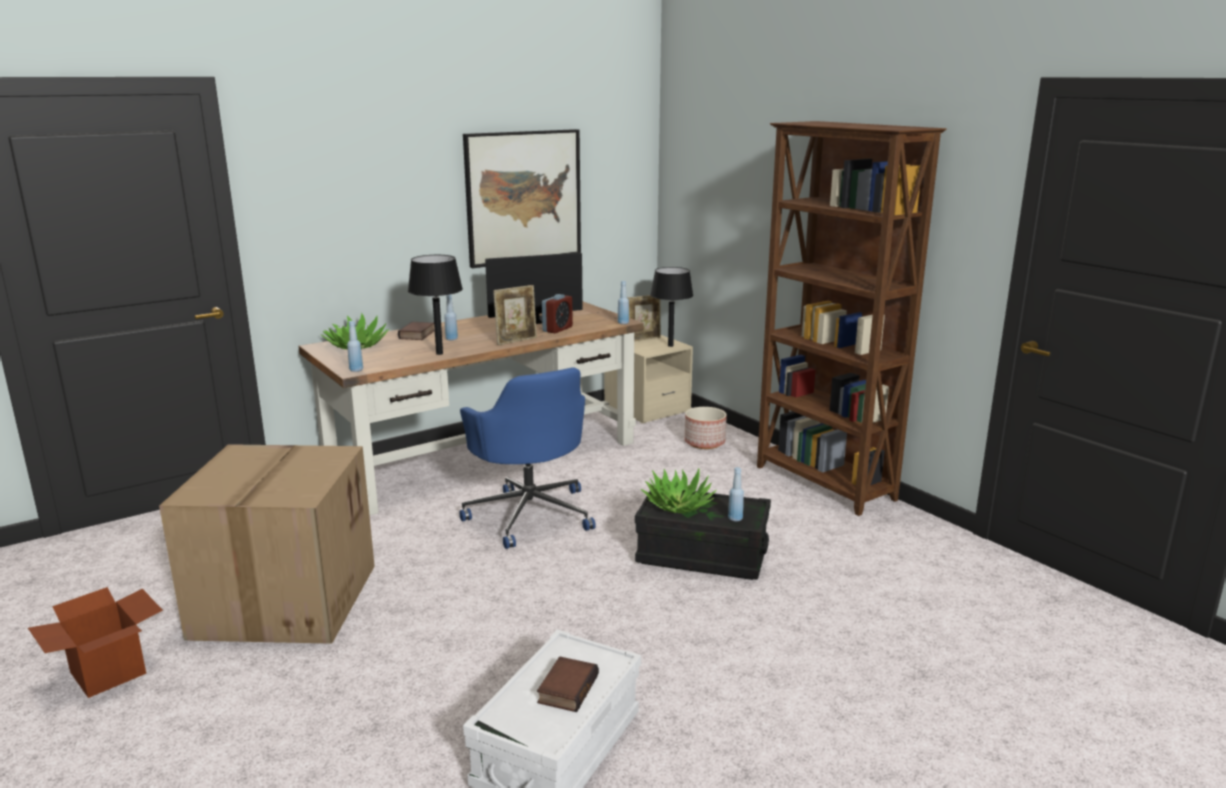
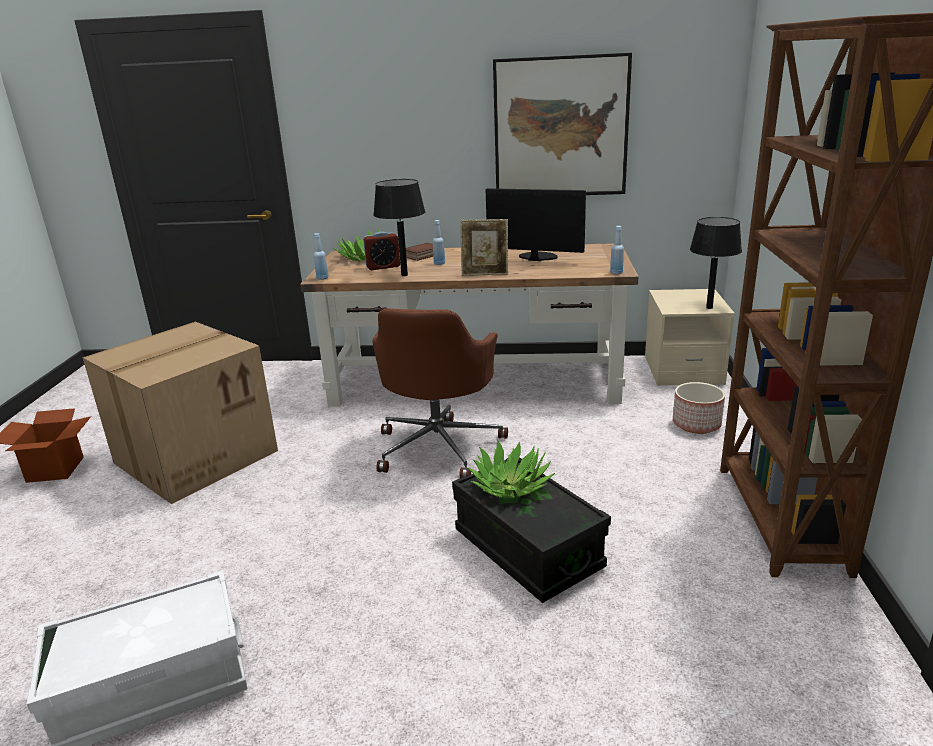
camera: 40 degrees right, 5 degrees up
blue office chair [459,367,596,549] -> brown office chair [372,308,508,478]
book [537,657,599,712] -> none
alarm clock [542,294,573,333] -> alarm clock moved to [363,231,400,271]
picture frame [627,295,661,341] -> none
blue bottle [728,467,744,521] -> none

